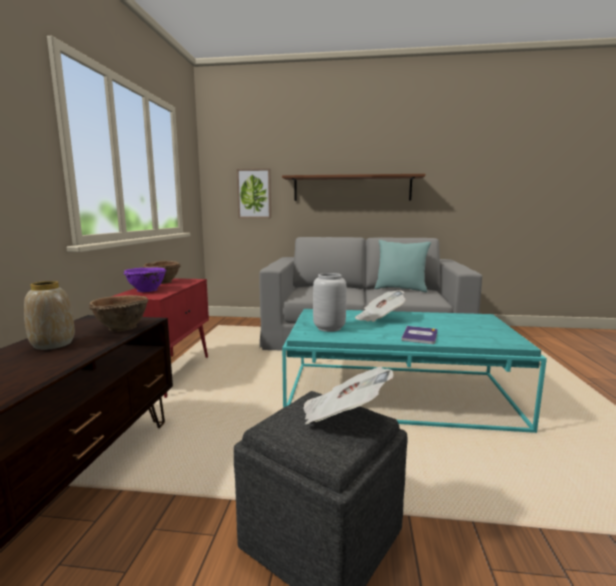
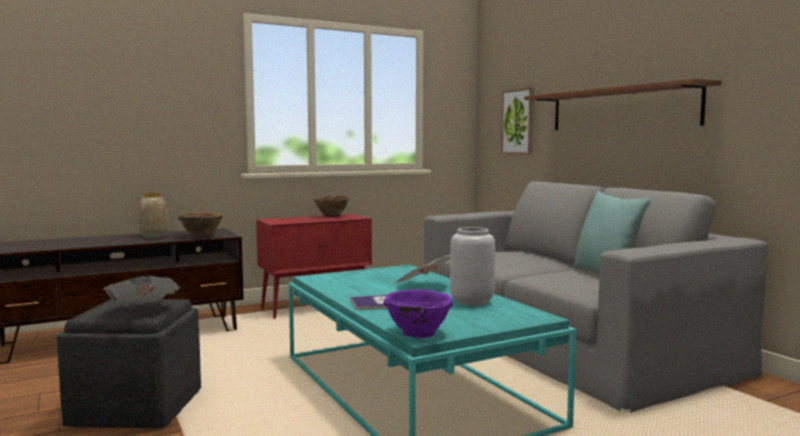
camera: 55 degrees right, 5 degrees down
purple bowl [124,268,166,292] -> purple bowl moved to [383,289,453,338]
grey vase [313,273,347,332] -> grey vase moved to [450,227,495,306]

